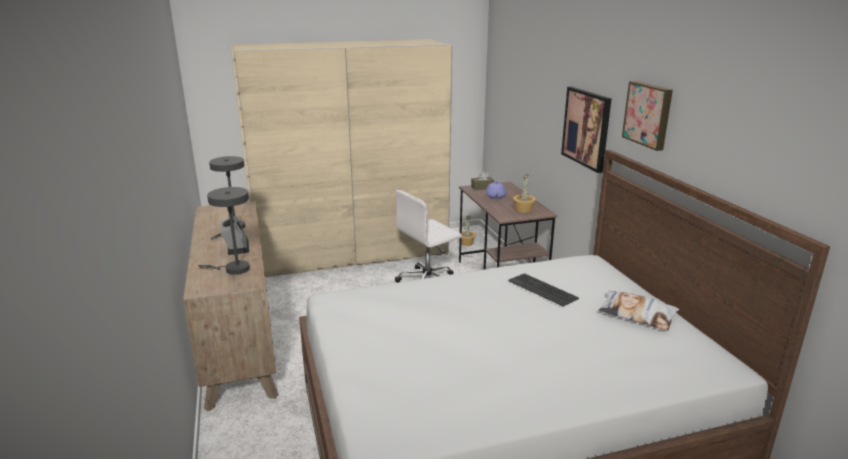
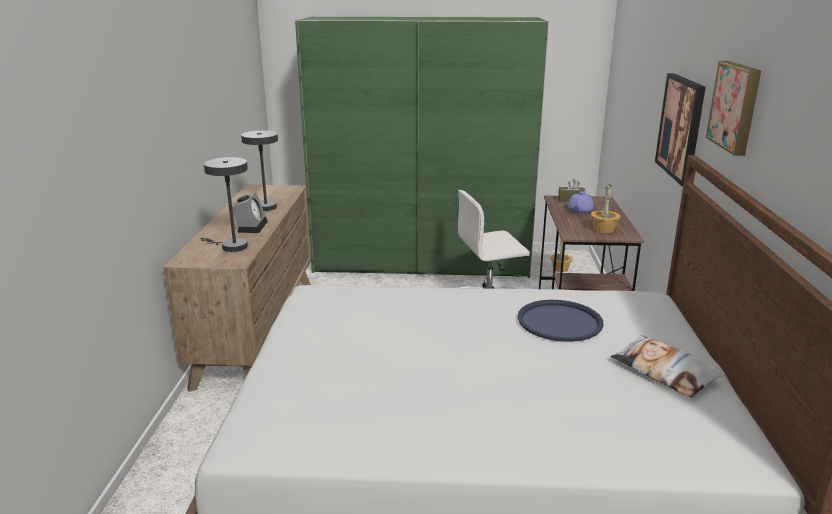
camera: 20 degrees right, 0 degrees up
beige wardrobe [231,39,452,277] -> green wardrobe [295,17,549,278]
keyboard [508,273,579,306] -> blue tray [518,300,604,342]

